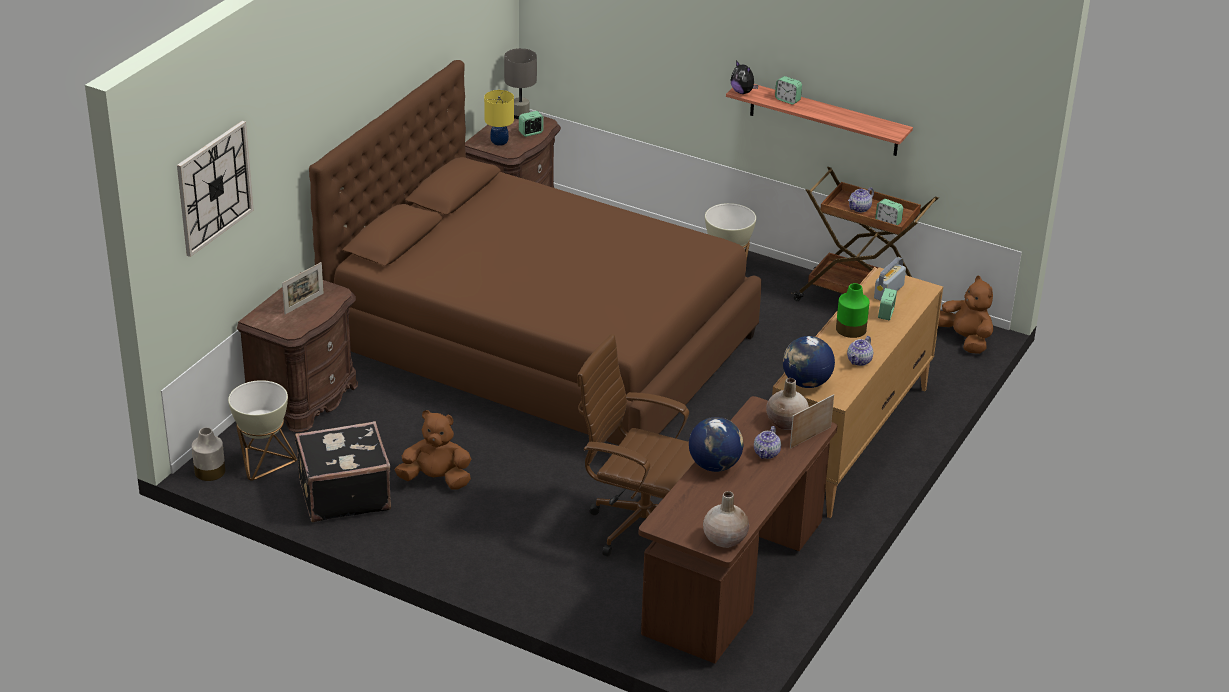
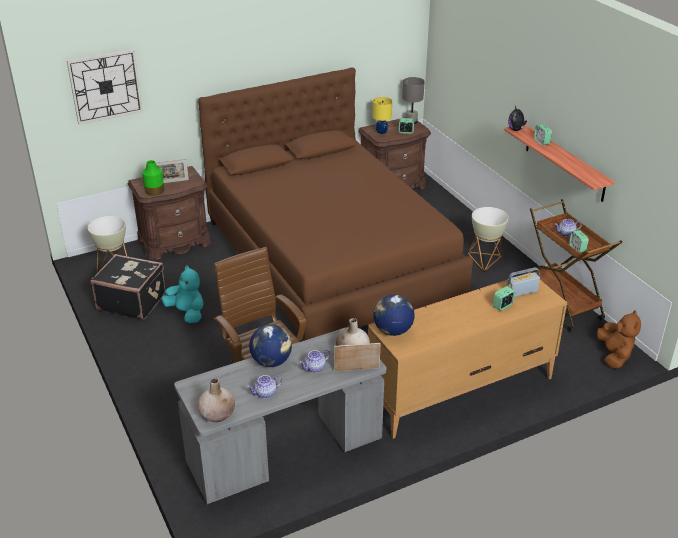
camera: 35 degrees right, 0 degrees up
beige vase [192,427,226,481] -> none
brown plush toy [395,410,471,490] -> turquoise plush toy [161,266,204,323]
brown desk [639,396,837,664] -> grey desk [174,327,387,504]
green vase [836,283,870,338] -> green vase moved to [142,160,164,196]
teapot [847,336,873,366] -> teapot moved to [247,375,283,398]

